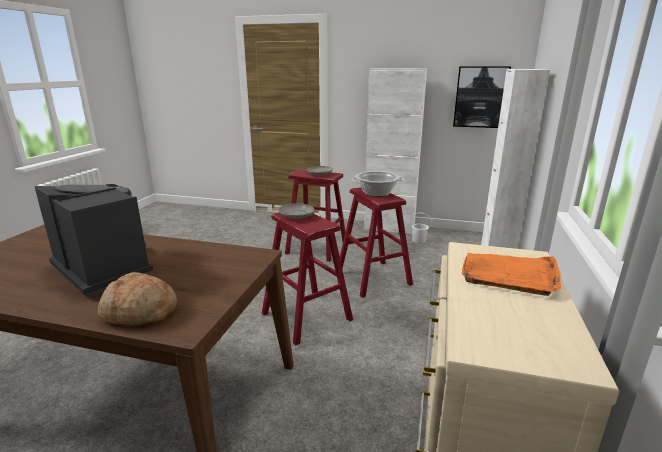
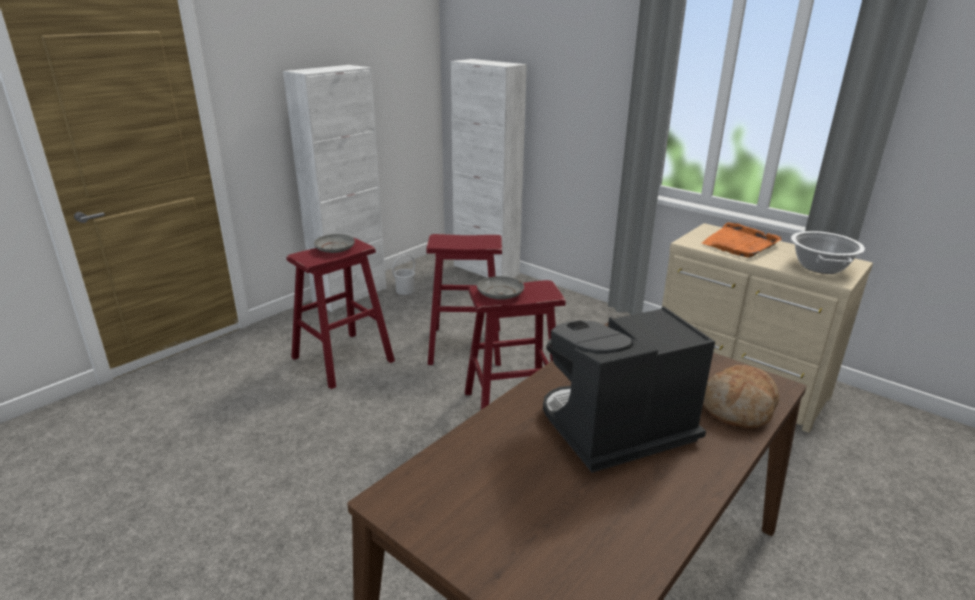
camera: 65 degrees left, 5 degrees up
cooking pot [351,171,404,197] -> cooking pot moved to [791,231,865,274]
picture [453,66,511,128] -> none

